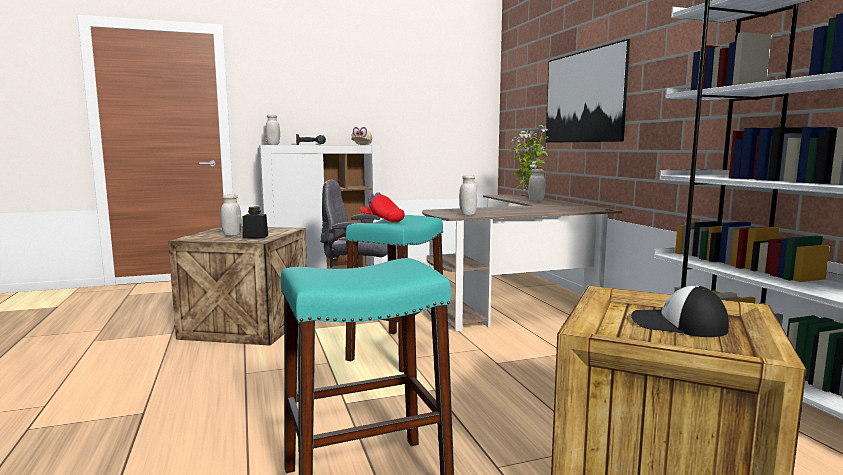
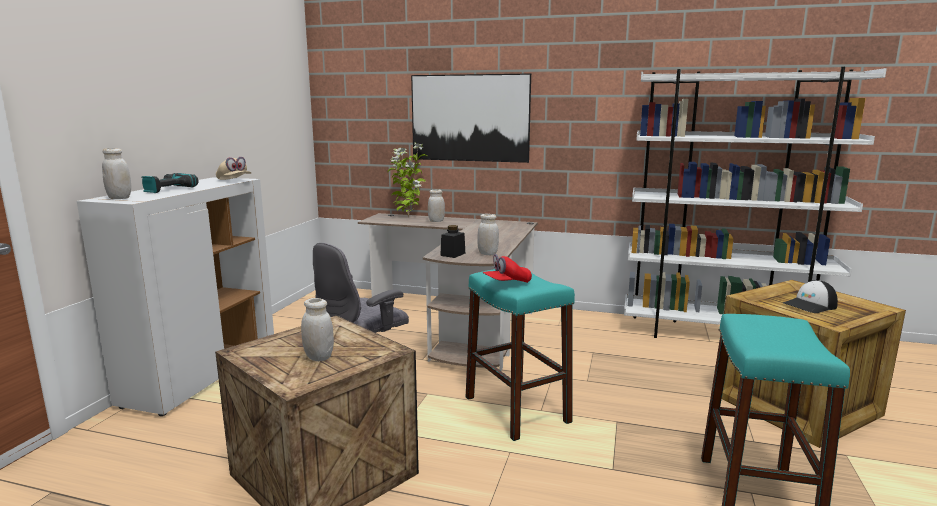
camera: 55 degrees left, 5 degrees up
black jar [242,207,268,239] -> black jar moved to [440,225,465,258]

